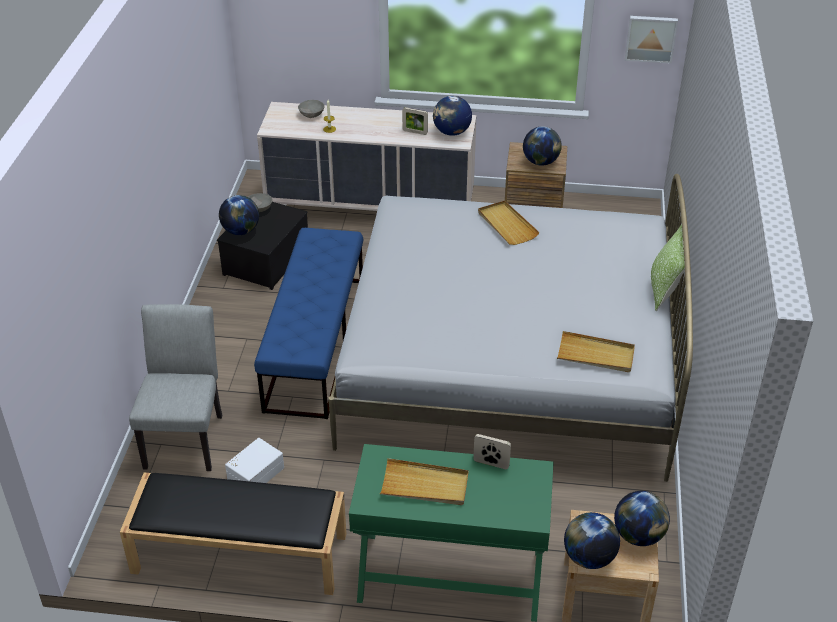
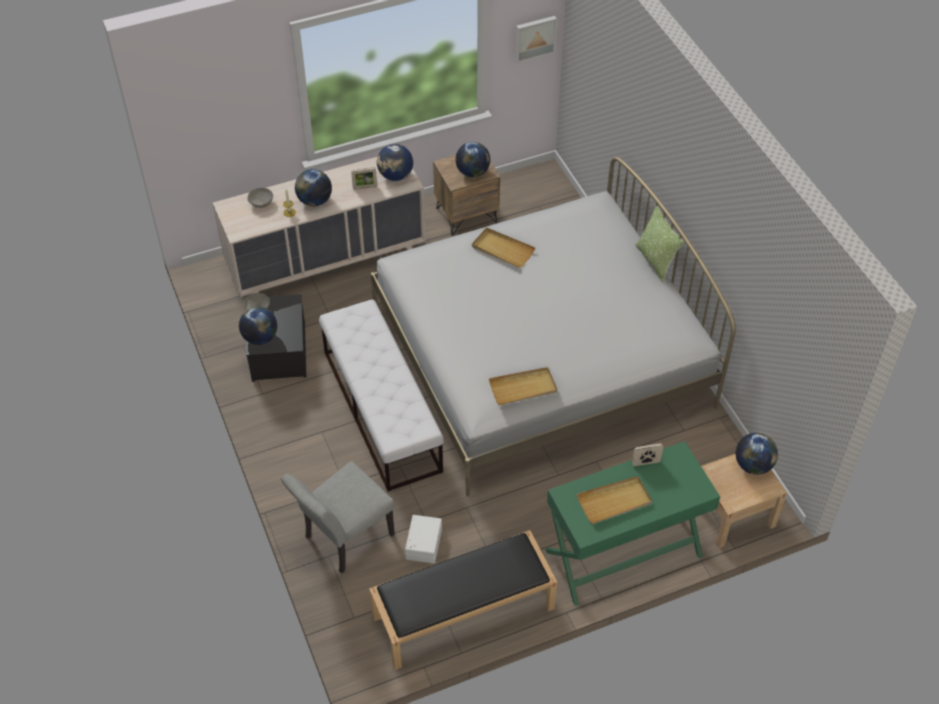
camera: 30 degrees left, 10 degrees up
grey chair [129,304,222,471] -> grey chair turned 105 degrees counterclockwise [281,461,395,573]
blue bench [254,228,363,419] -> white bench [319,299,444,492]
beige tray [557,331,635,372] -> beige tray moved to [489,367,558,405]
globe [564,512,620,569] -> globe moved to [295,169,332,206]

